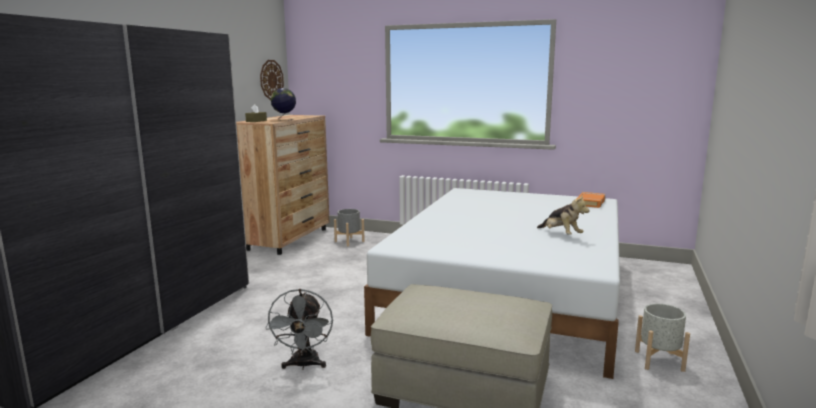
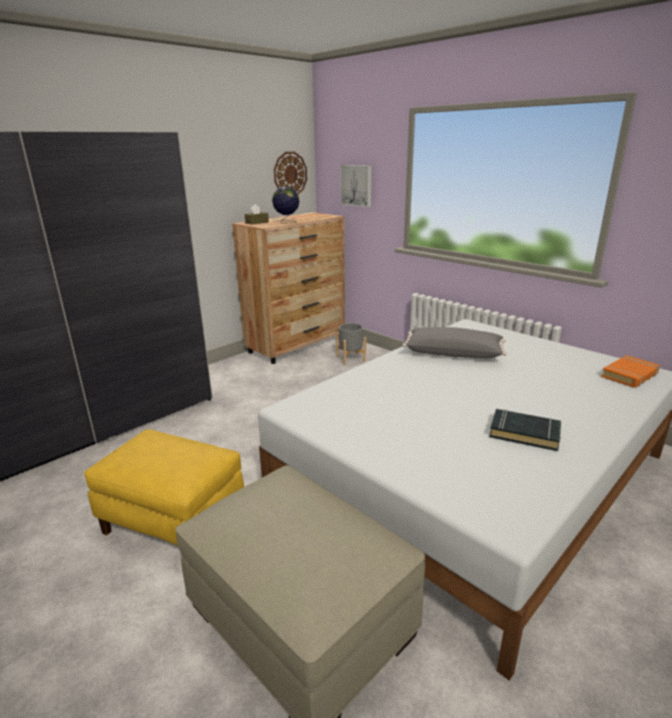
camera: 25 degrees right, 10 degrees up
grey fan [265,289,333,370] -> yellow ottoman [84,429,244,546]
plush toy [537,194,590,235] -> black book [489,409,561,451]
grey planter [635,303,690,372] -> none
none -> picture [340,165,372,207]
none -> grey pillow [402,327,507,358]

